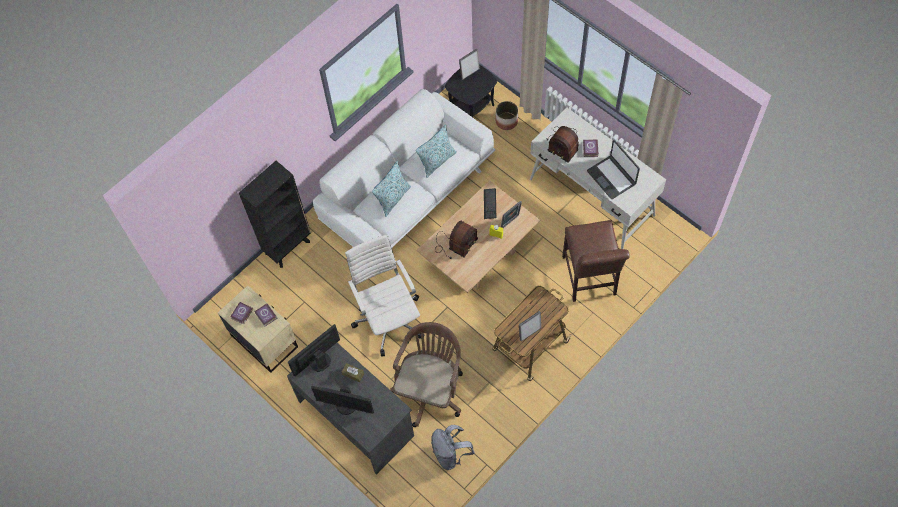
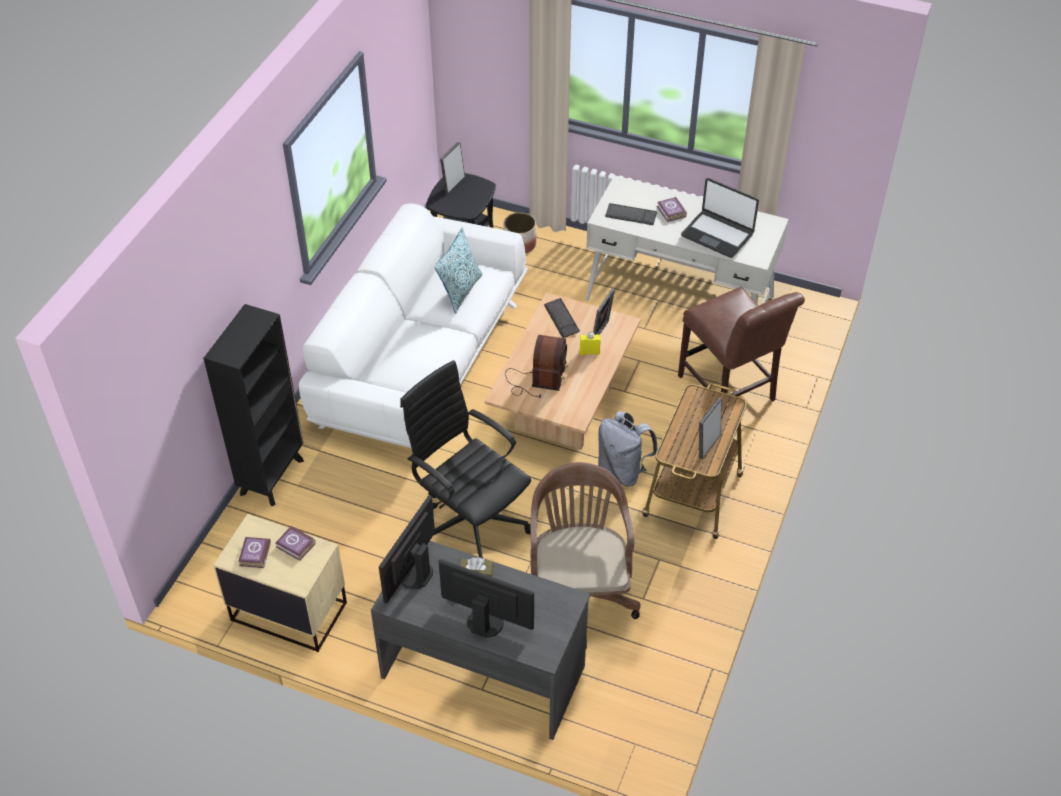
camera: 25 degrees left, 15 degrees down
monitor [311,386,374,415] -> monitor turned 150 degrees counterclockwise [439,559,534,638]
white office chair [345,235,421,357] -> black office chair [400,360,531,558]
pillow [372,161,411,217] -> none
grey backpack [431,425,475,470] -> grey backpack moved to [598,411,658,487]
radio [547,126,579,163] -> keyboard [605,203,657,225]

